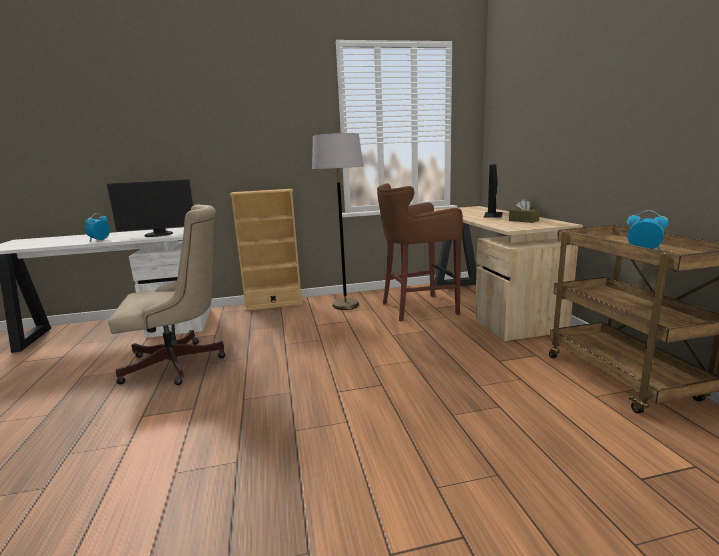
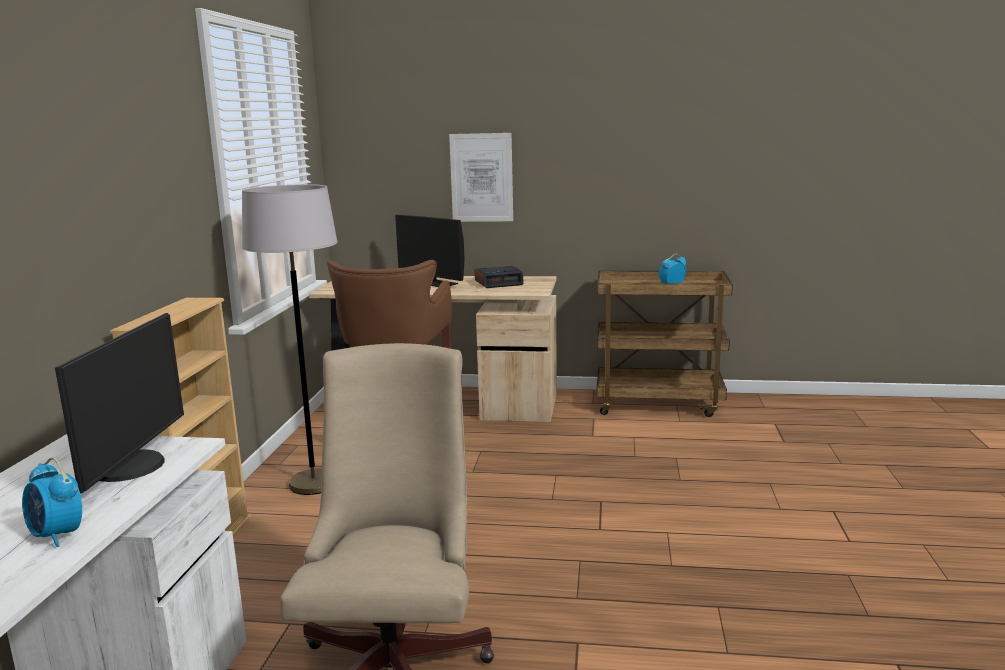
camera: 70 degrees left, 0 degrees up
brown tissue box [509,199,540,223] -> alarm clock [475,266,524,288]
none -> picture [449,133,513,222]

